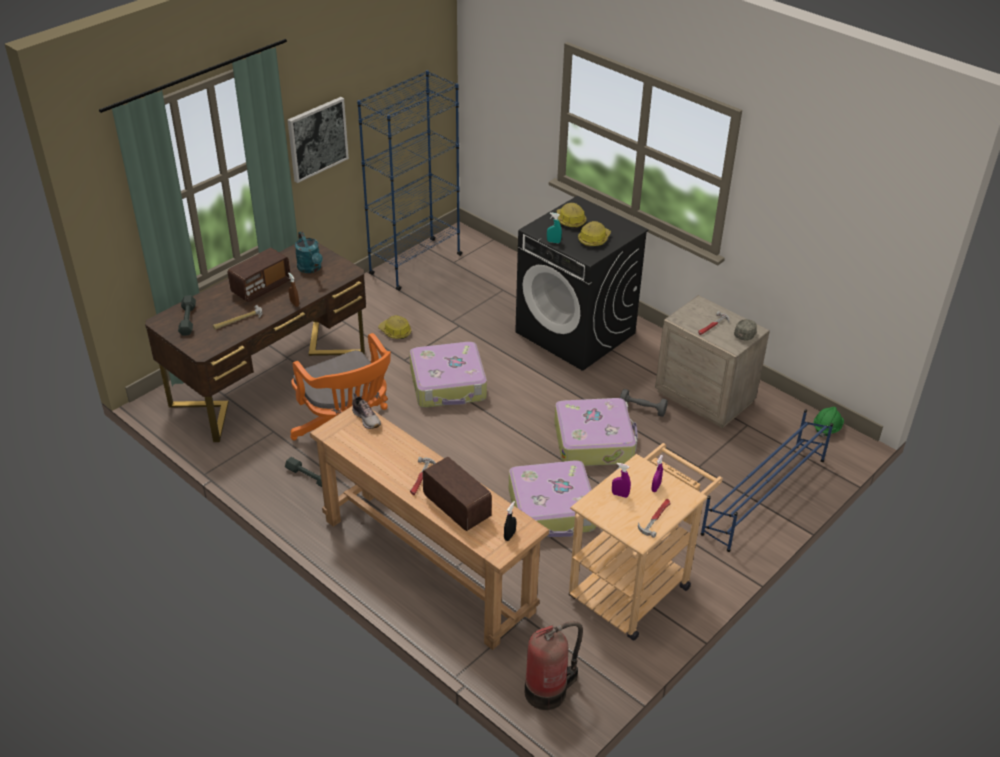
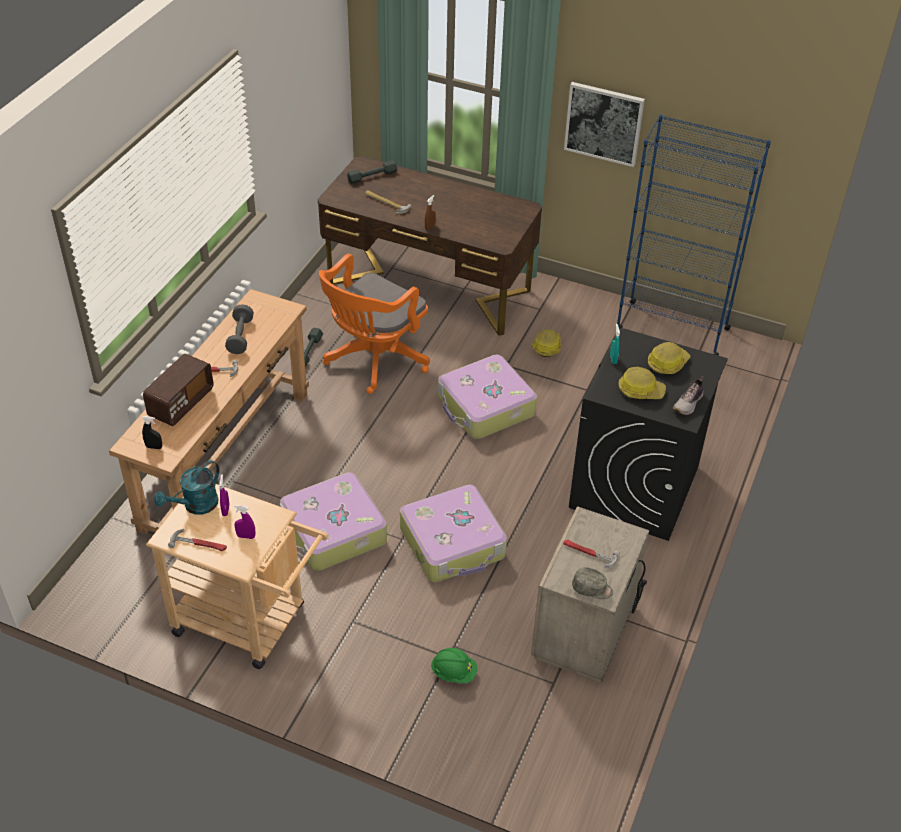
camera: 70 degrees right, 5 degrees up
radio [228,248,290,302] -> none
turquoise watering can [295,231,323,273] -> turquoise watering can moved to [154,460,220,515]
shoe [352,393,381,429] -> shoe moved to [673,376,704,415]
fire extinguisher [525,621,583,710] -> none
grey dumbbell [620,389,668,417] -> grey dumbbell moved to [225,304,254,354]
blue shoe rack [701,409,833,552] -> none
green hard hat [813,407,844,438] -> green hard hat moved to [431,648,477,683]

